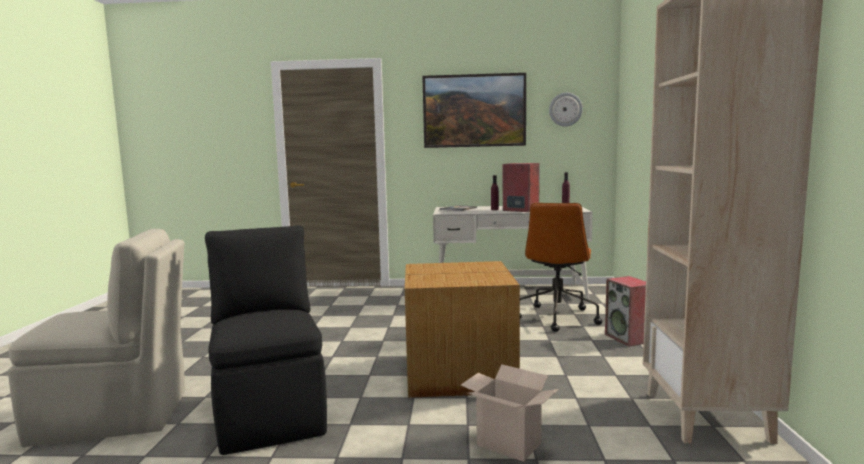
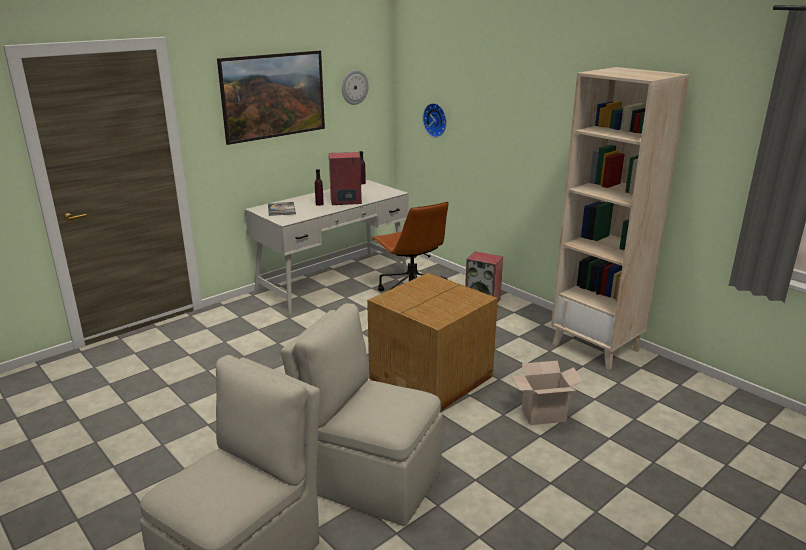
camera: 45 degrees left, 15 degrees up
black chair [205,225,327,455] -> beige chair [281,303,443,526]
none -> wall clock [423,103,447,138]

